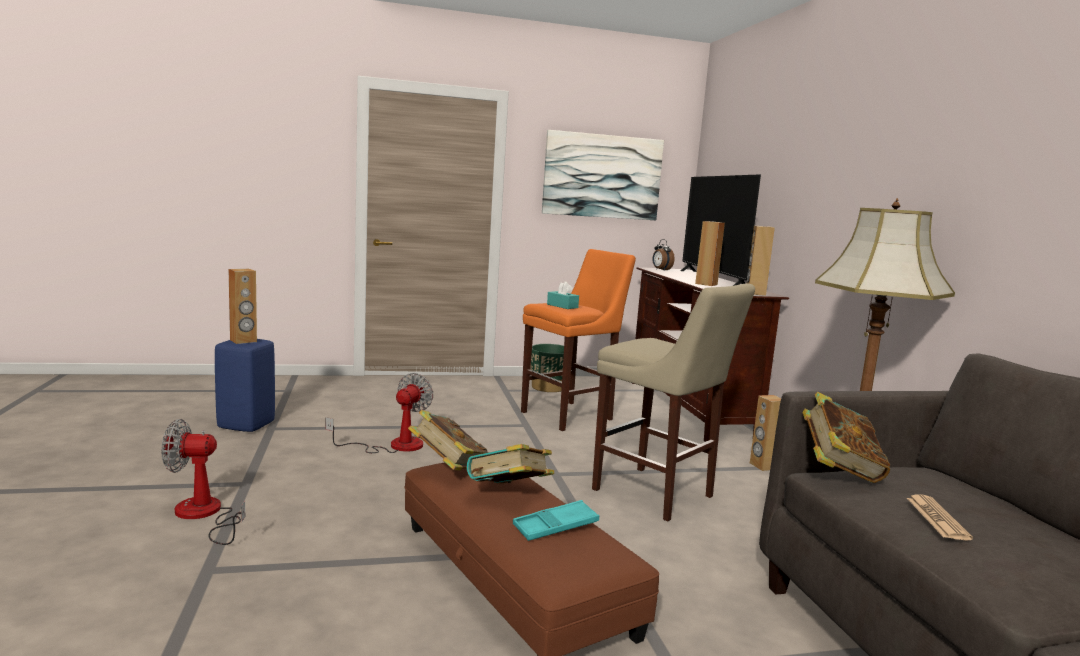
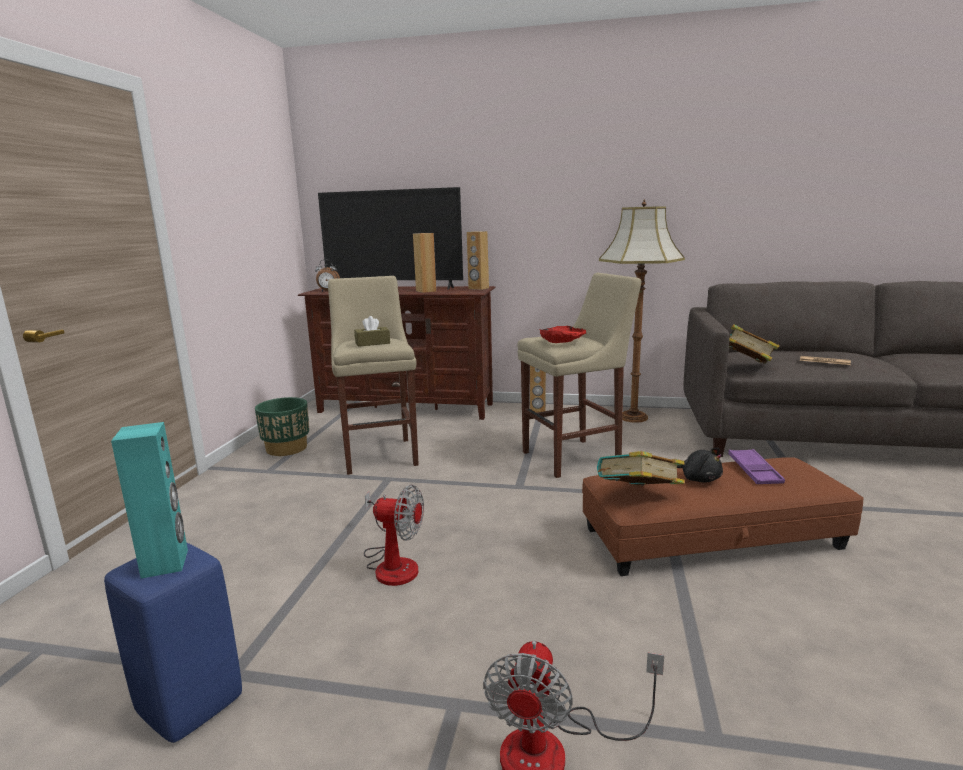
camera: 65 degrees left, 5 degrees up
brown speaker [228,269,257,344] -> turquoise speaker [111,422,188,579]
fan [326,373,433,453] -> fan turned 150 degrees clockwise [364,485,424,586]
book [466,444,555,484] -> black plush toy [677,448,723,483]
turquoise tray [513,500,599,541] -> purple tray [728,449,785,484]
orange stool [521,249,636,431] -> beige stool [328,276,419,475]
picture [542,130,664,220] -> none
turquoise tissue box [547,281,579,309] -> brown tissue box [354,316,390,347]
none -> red bowl [540,326,586,343]

